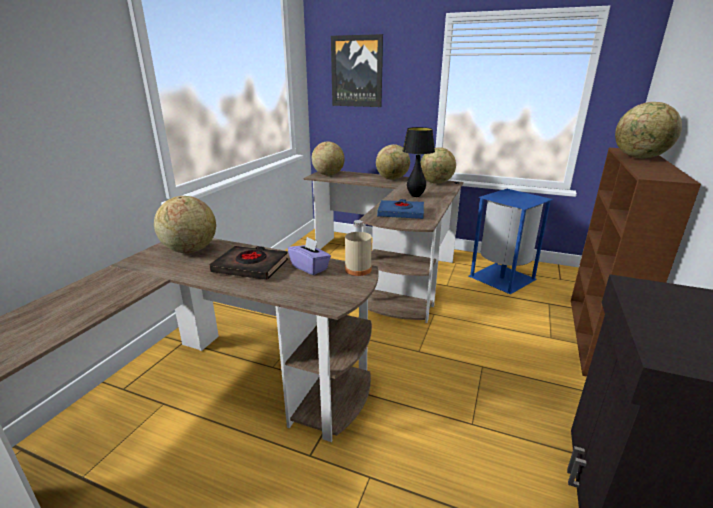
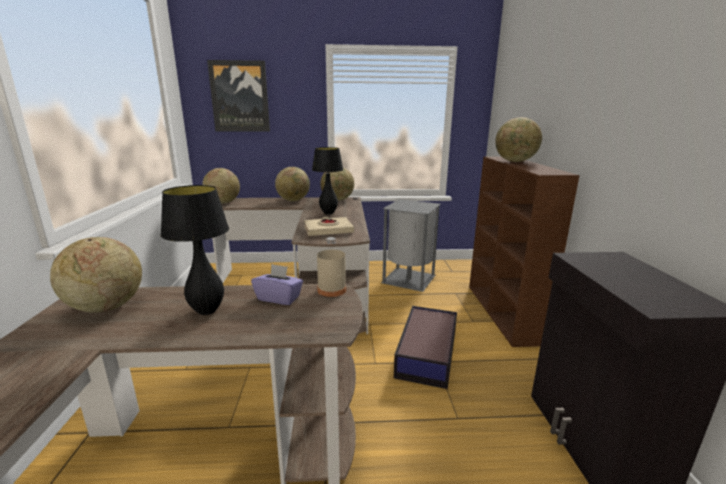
camera: 25 degrees left, 5 degrees down
black book [209,246,288,280] -> black table lamp [161,185,229,315]
blue book [377,199,424,219] -> beige book [304,217,354,236]
blue trash can [469,189,553,294] -> grey trash can [381,199,441,292]
none -> storage box [394,306,457,389]

